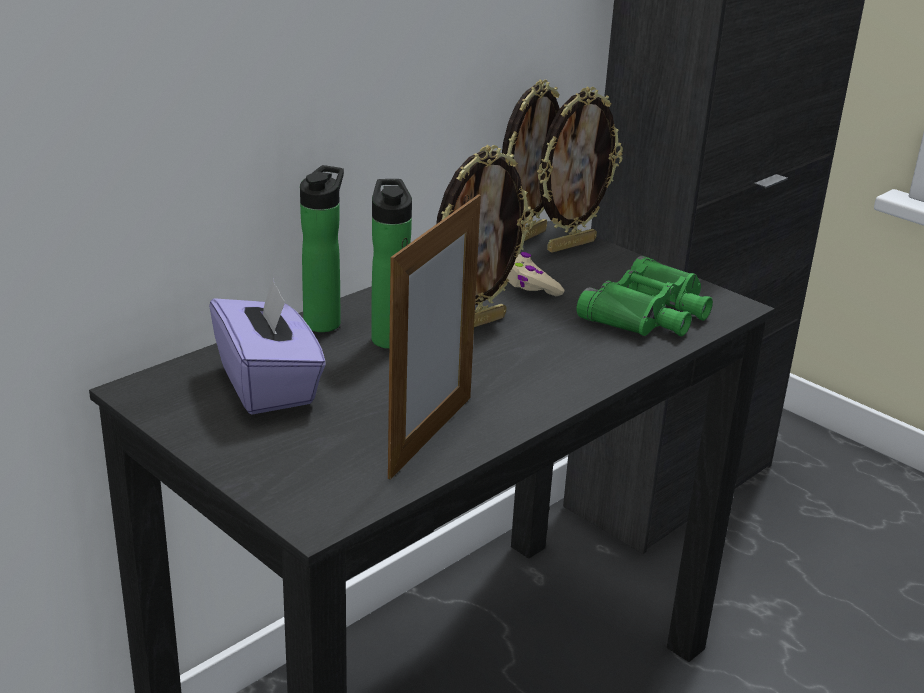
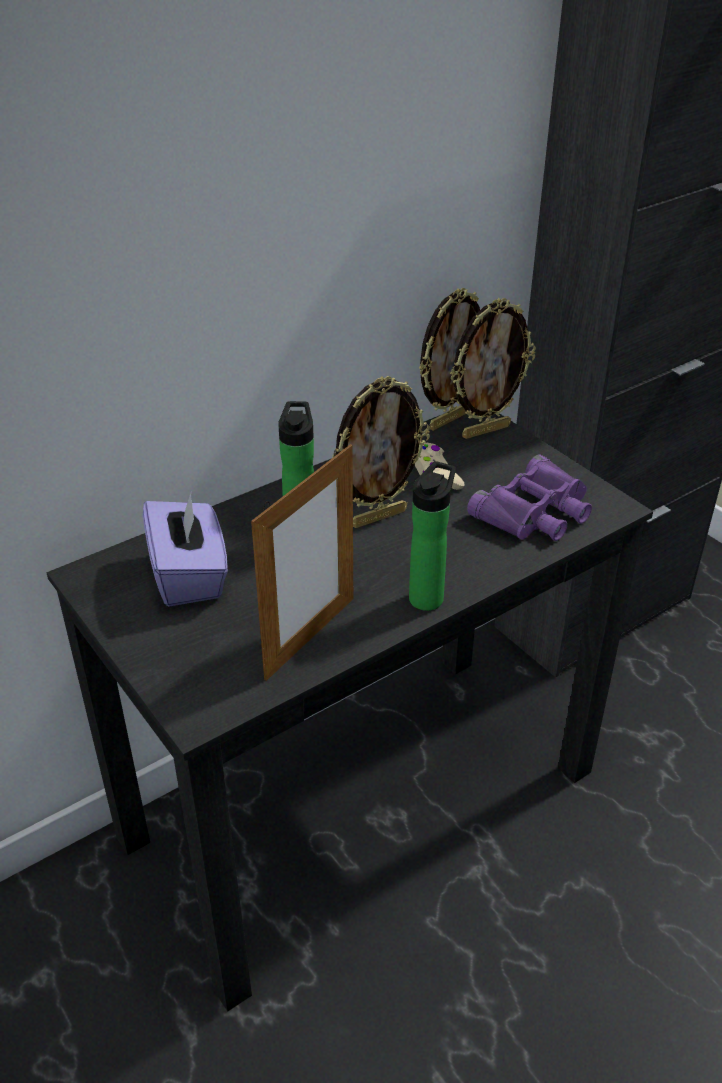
camera: 10 degrees right, 10 degrees up
bottle [300,165,344,332] -> bottle moved to [409,461,456,611]
green binoculars [577,256,713,336] -> purple binoculars [467,454,592,541]

